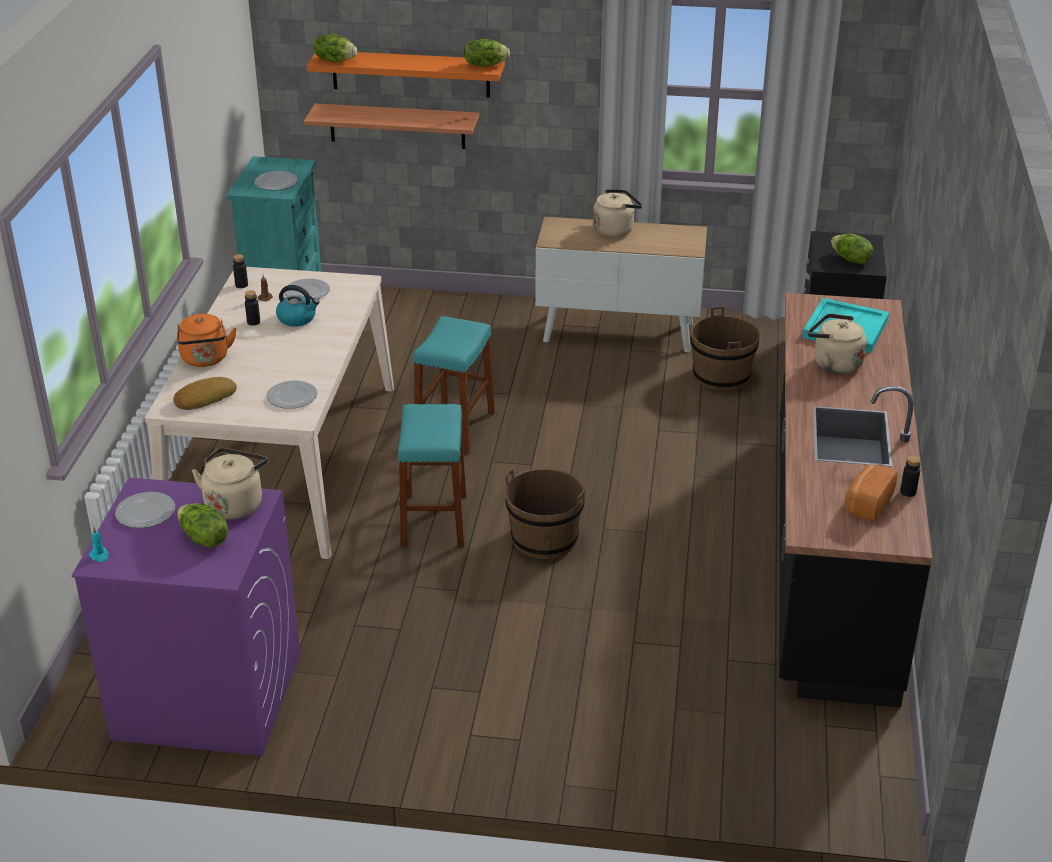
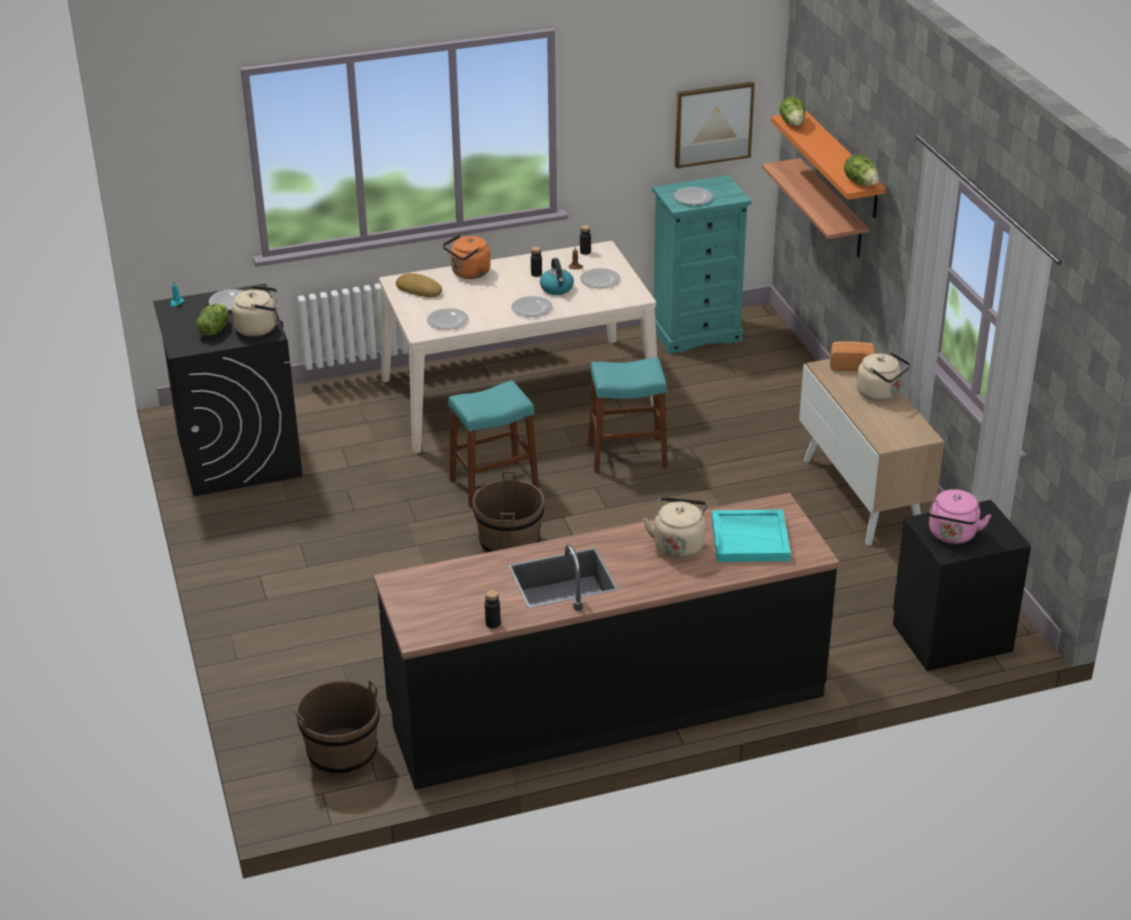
camera: 65 degrees right, 0 degrees up
purple washing machine [71,477,300,756] -> black washing machine [153,284,303,497]
brown bucket [690,307,760,391] -> brown bucket moved to [295,679,380,777]
lettuce [831,234,873,264] -> pink kettle [929,489,991,544]
bread [845,464,898,522] -> bread moved to [830,341,876,372]
none -> plate [511,296,552,317]
none -> picture [675,82,755,168]

